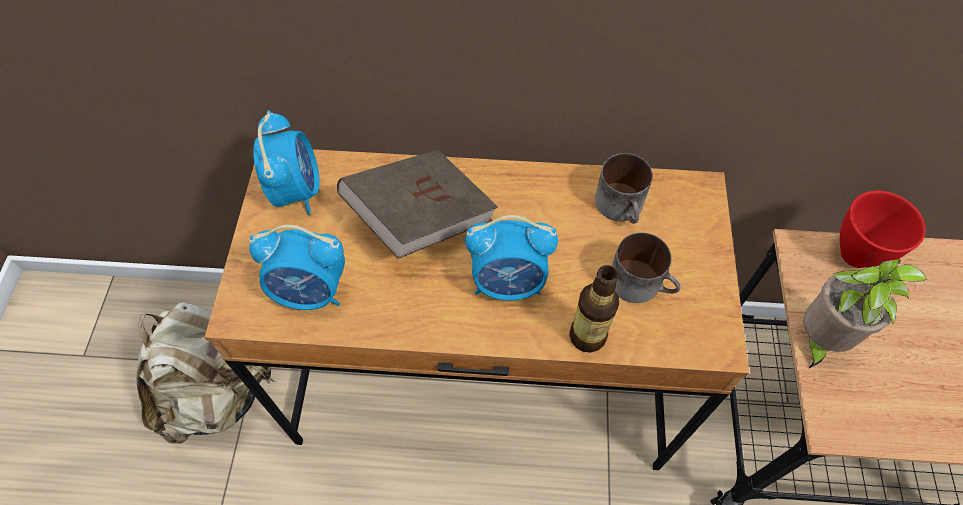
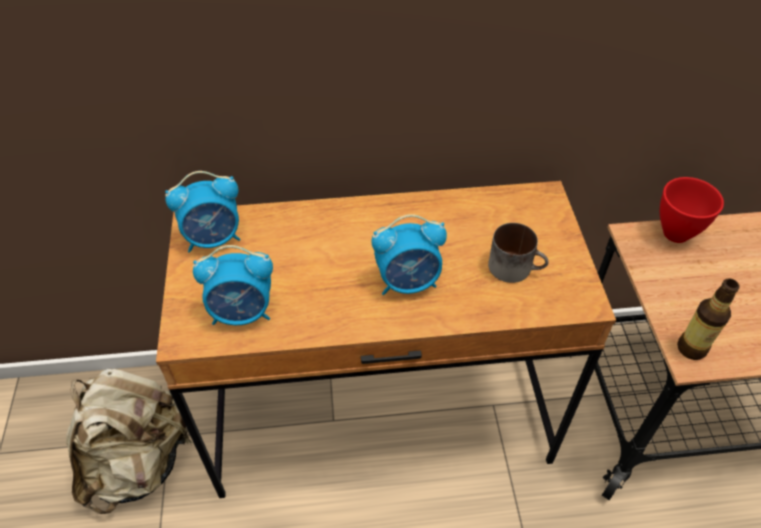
camera: 10 degrees left, 10 degrees down
alarm clock [253,110,320,215] -> alarm clock turned 90 degrees clockwise [165,171,241,253]
brown book [337,150,498,259] -> none
bottle [569,265,619,353] -> bottle moved to [677,278,740,360]
mug [595,153,653,224] -> none
potted plant [804,259,927,369] -> none

